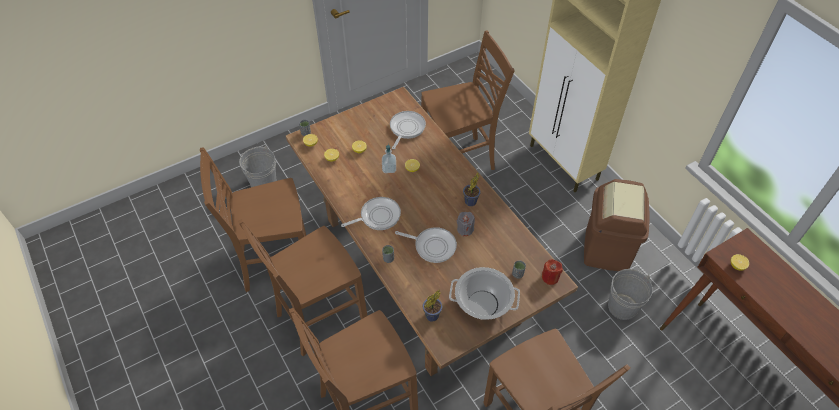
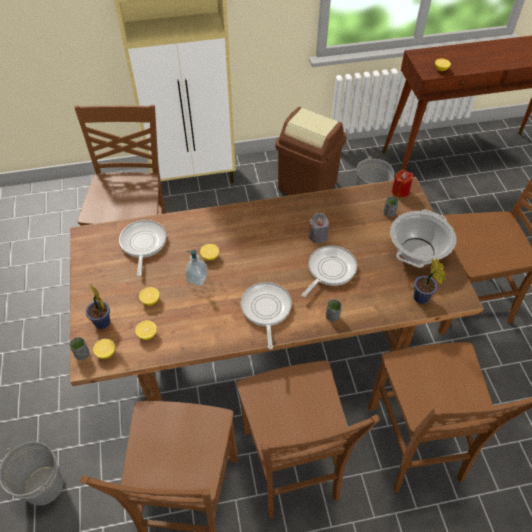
camera: 70 degrees left, 0 degrees up
frying pan [390,111,426,149] -> frying pan turned 45 degrees clockwise [119,220,167,276]
potted plant [463,173,481,206] -> potted plant moved to [86,284,110,329]

